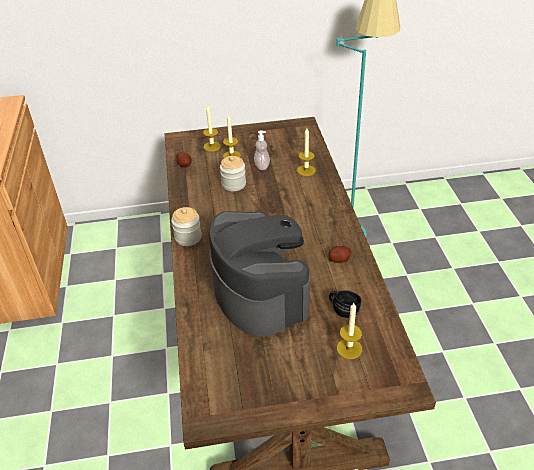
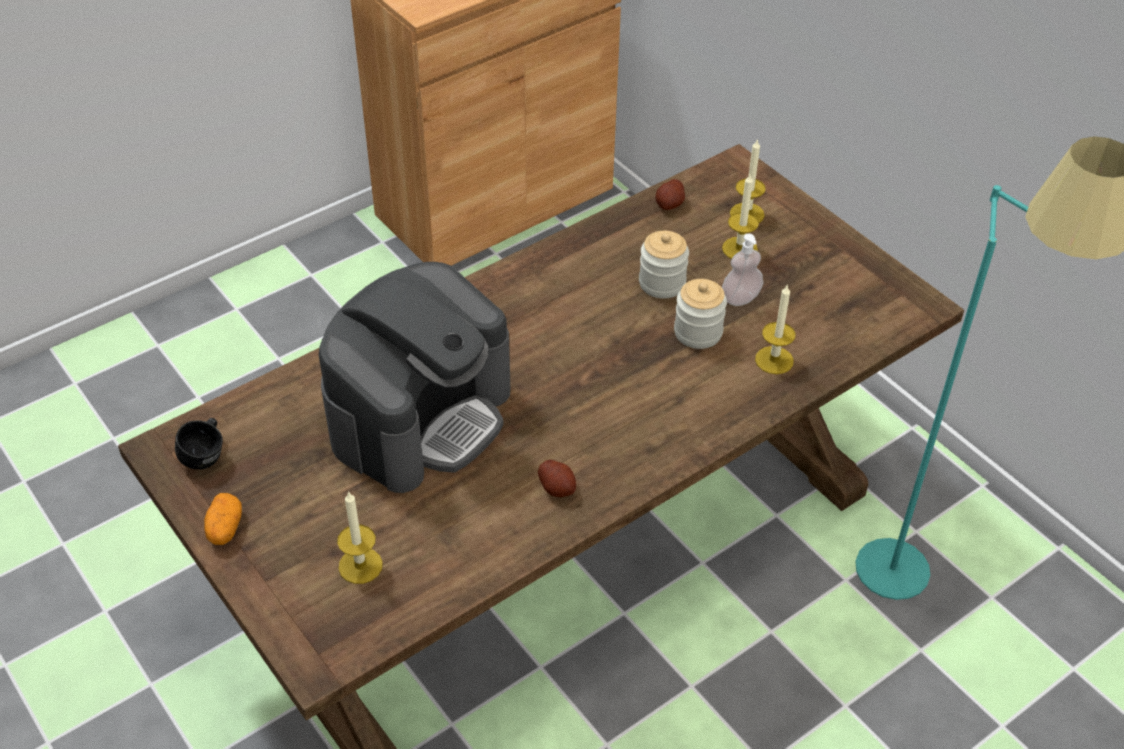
camera: 60 degrees right, 5 degrees up
jar [171,207,202,246] -> jar moved to [674,279,727,349]
black mug [329,290,362,318] -> black mug moved to [175,418,223,469]
none -> potato [204,493,242,545]

